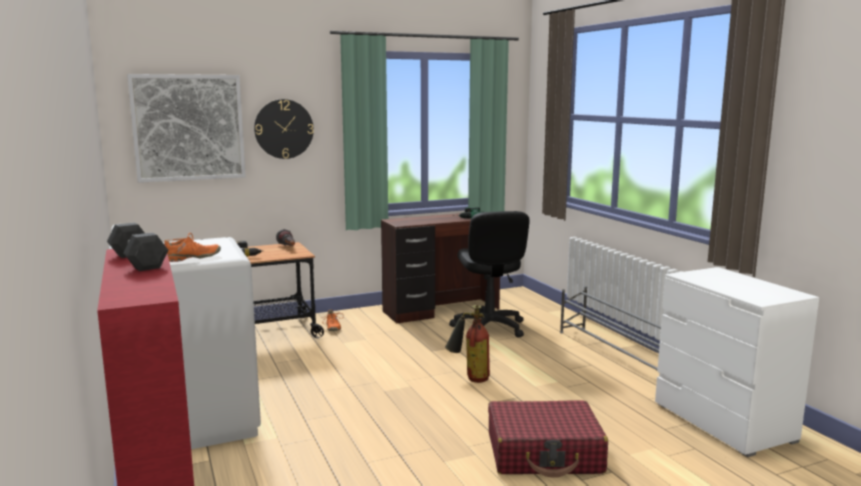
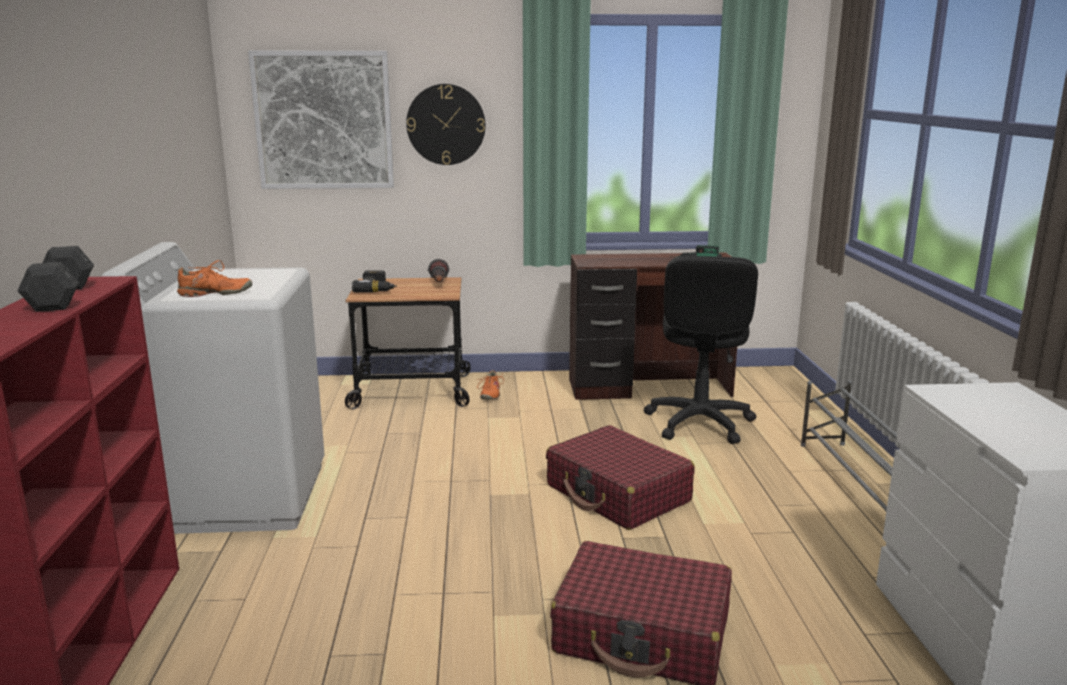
camera: 20 degrees right, 5 degrees up
fire extinguisher [445,305,490,383] -> red suitcase [546,425,695,530]

